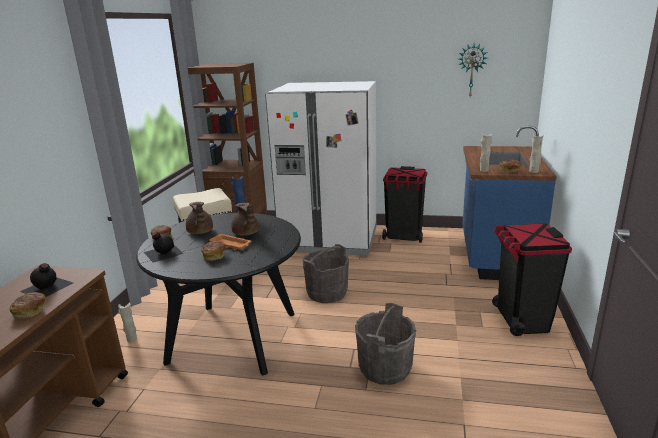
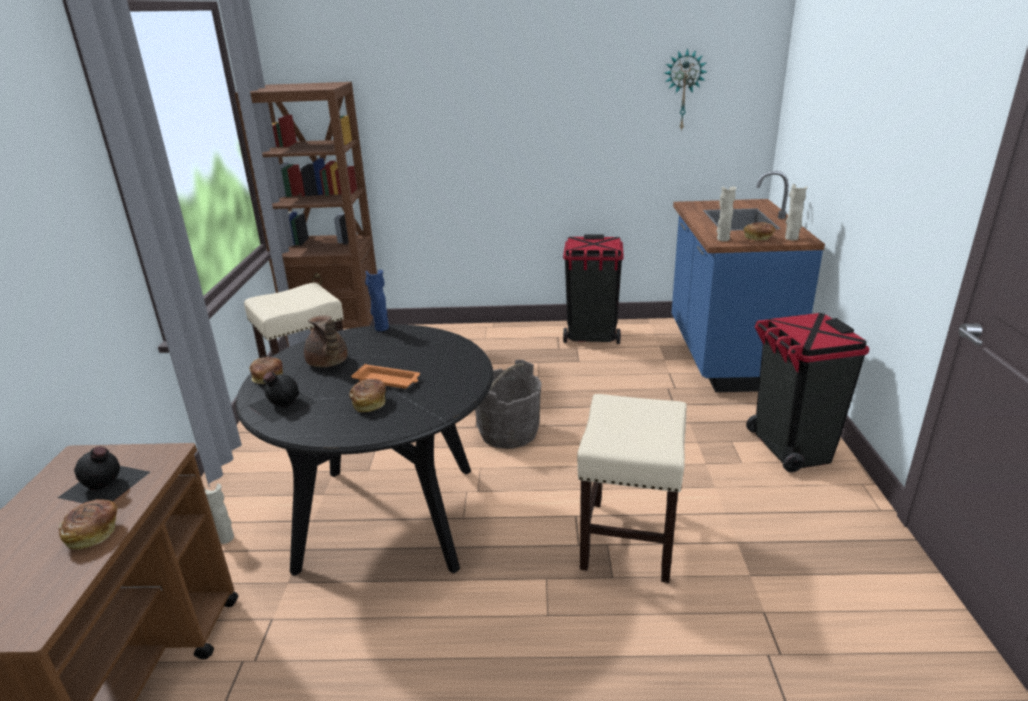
camera: 10 degrees left, 5 degrees up
brown teapot [231,203,259,236] -> none
white fridge [265,81,376,256] -> none
grey bucket [355,303,416,385] -> beige stool [577,394,687,583]

